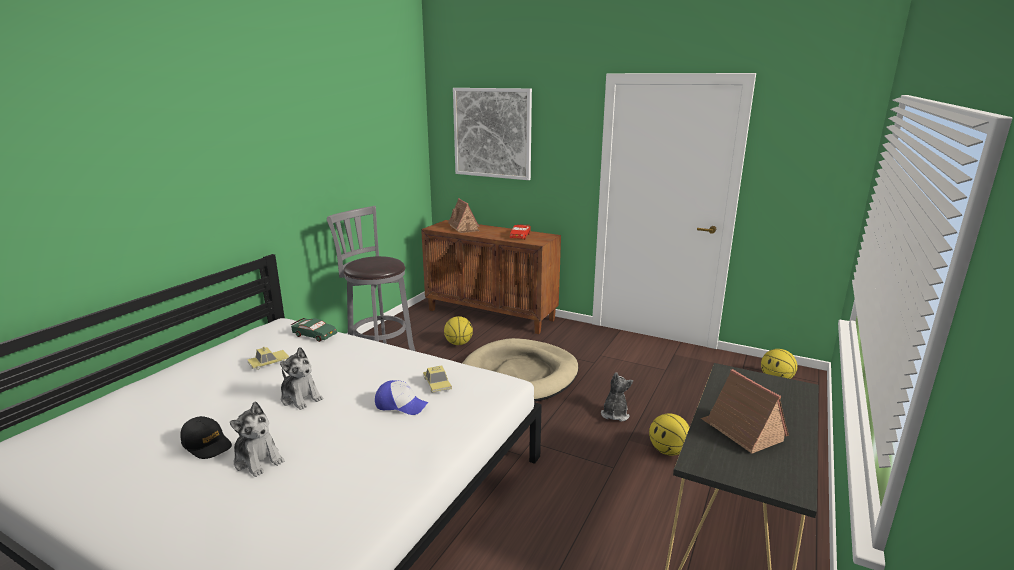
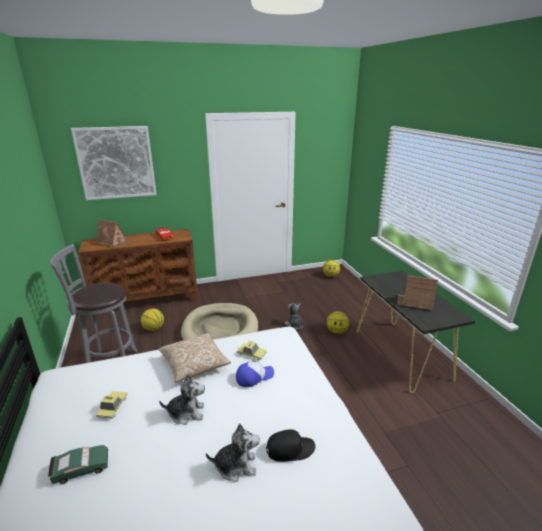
camera: 45 degrees left, 5 degrees up
black cap [180,416,232,459] -> black cap moved to [266,429,315,462]
green toy car [291,318,337,342] -> green toy car moved to [48,445,108,484]
none -> pillow [159,333,231,383]

